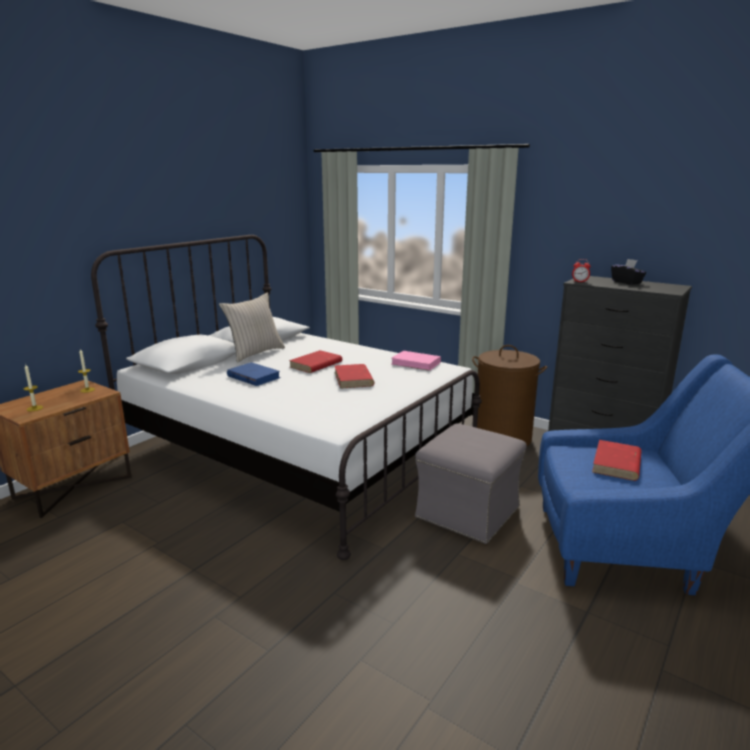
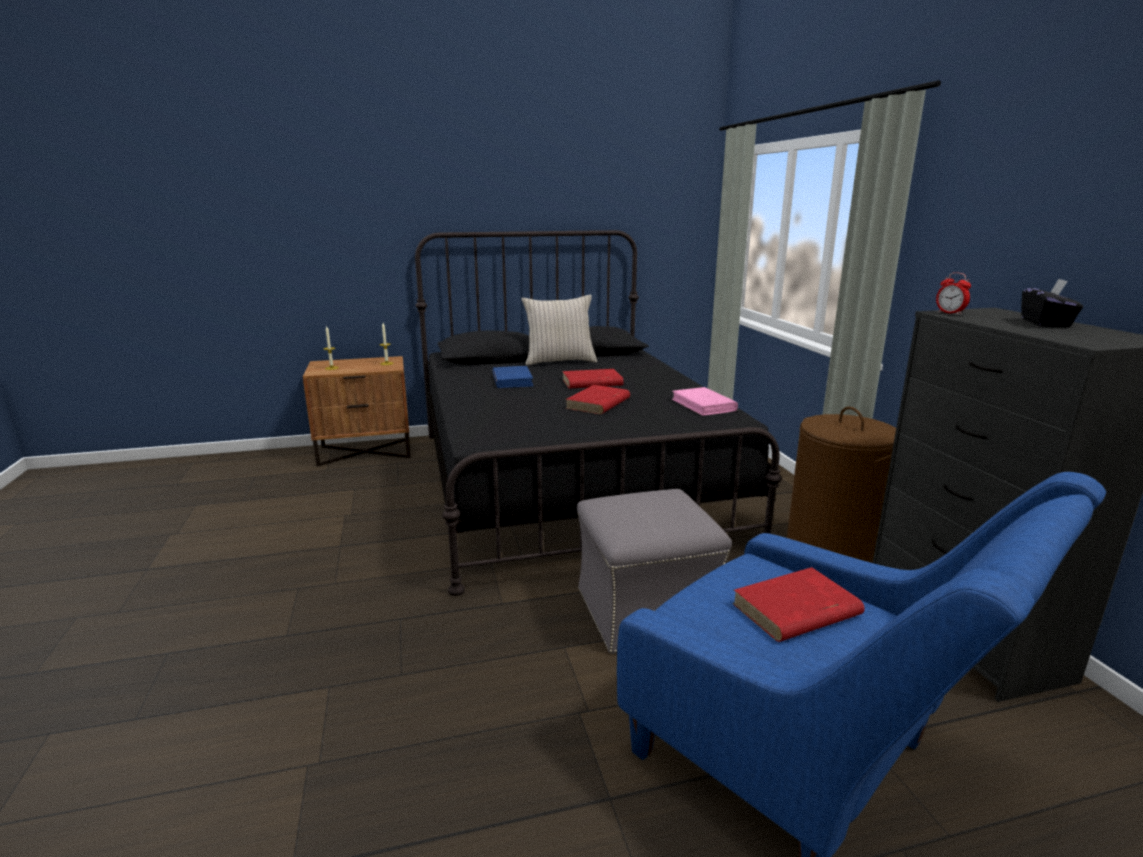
camera: 40 degrees right, 0 degrees up
white bed [91,235,482,560] -> black bed [415,230,782,596]

